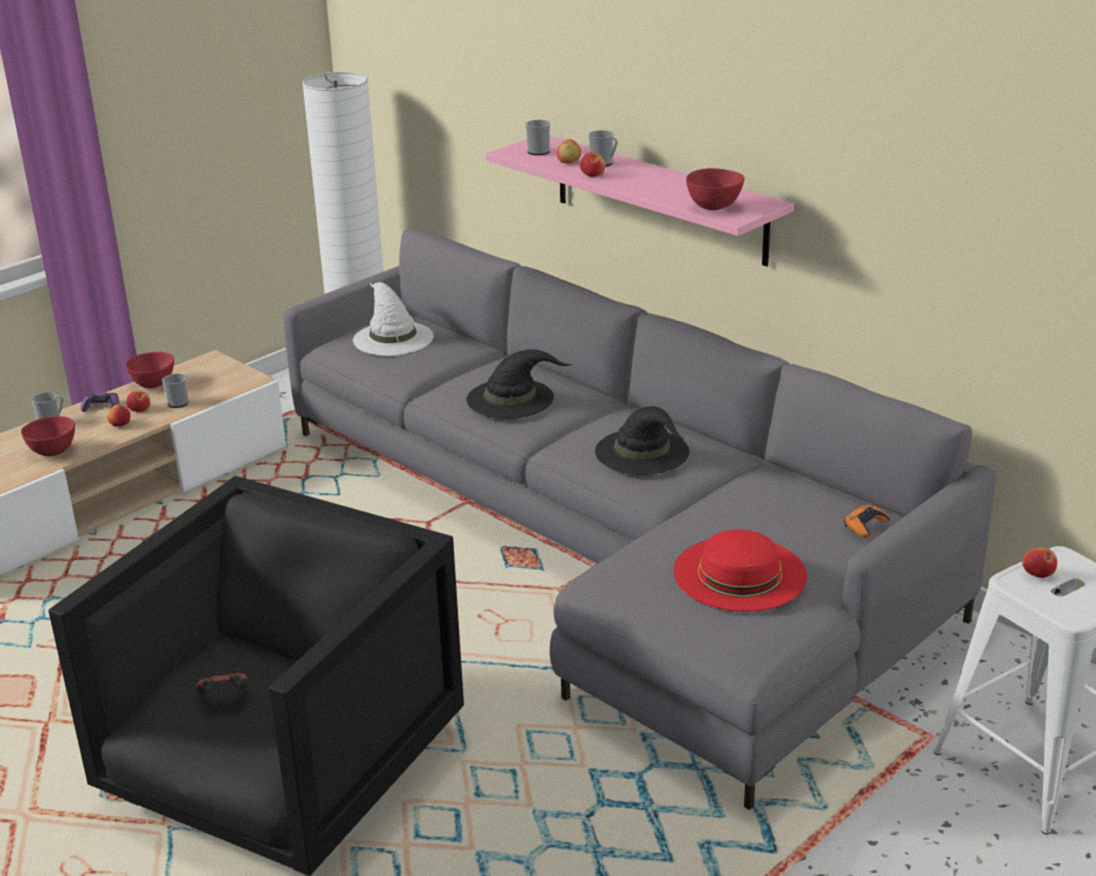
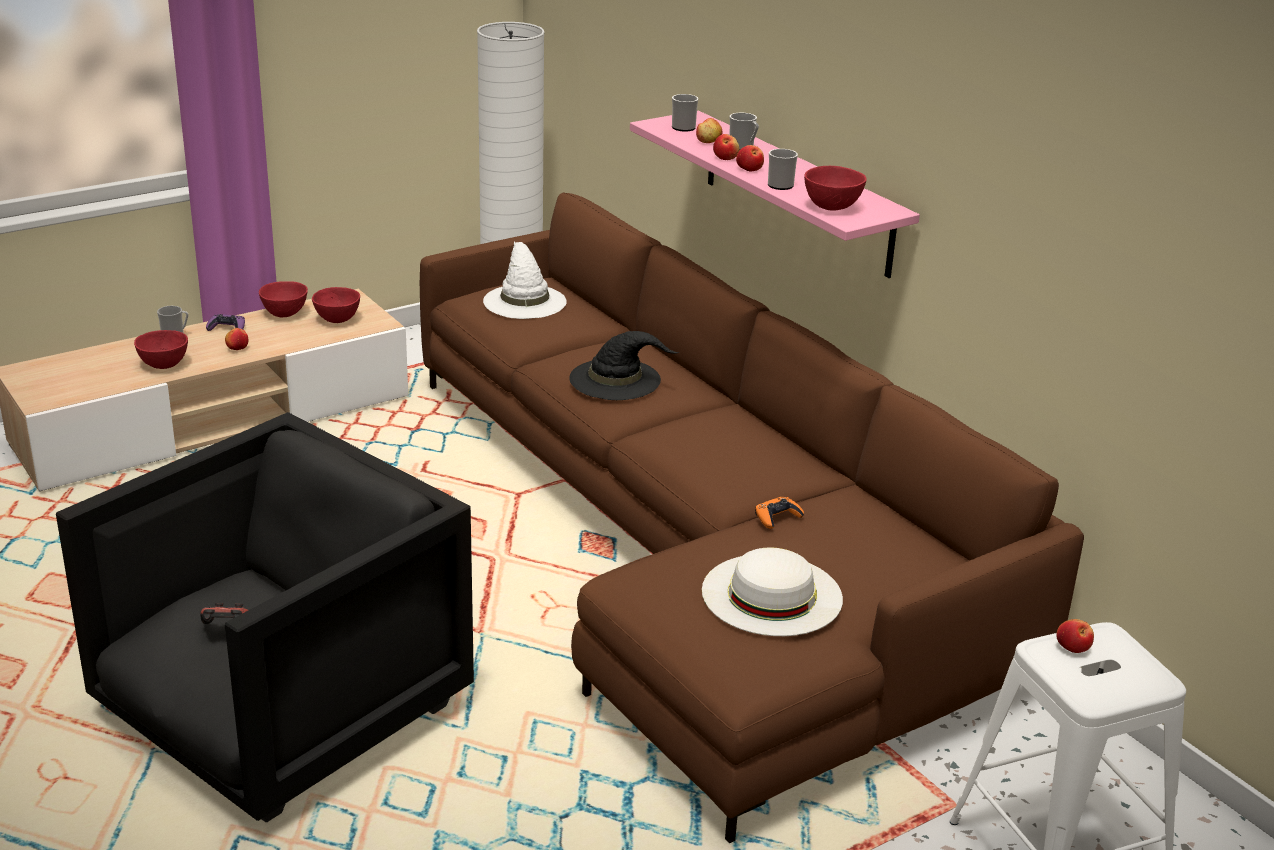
camera: 10 degrees right, 0 degrees up
apple [126,390,150,412] -> apple moved to [736,145,764,172]
mug [162,373,189,408] -> mug moved to [768,149,798,190]
grey sofa [284,230,996,810] -> brown sofa [420,193,1084,843]
black hat [595,406,689,475] -> none
red hat [673,529,807,612] -> white hat [702,548,843,636]
orange game controller [845,505,890,538] -> orange game controller moved to [755,497,804,529]
none -> red bowl [312,287,360,323]

